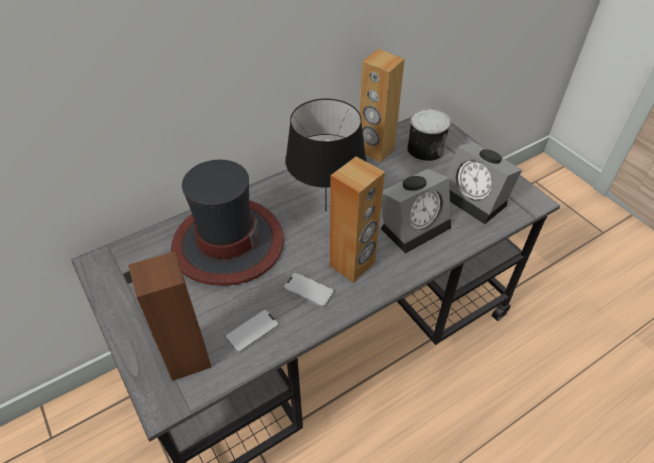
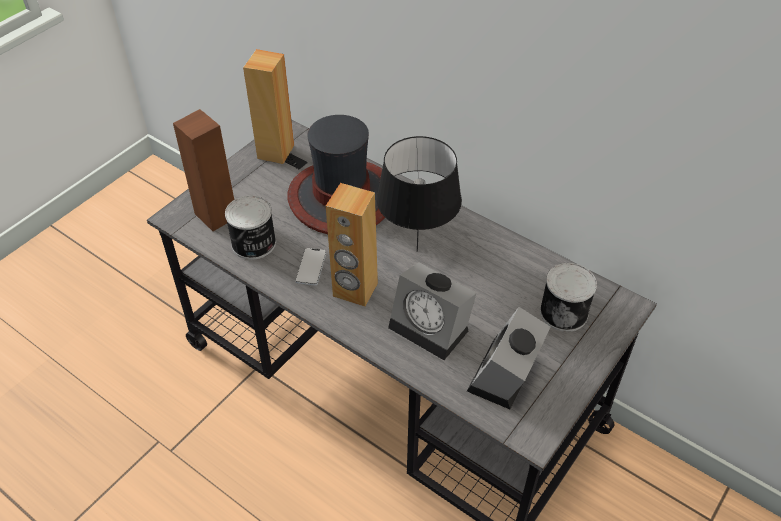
camera: 70 degrees right, 0 degrees up
phone [225,309,279,353] -> can [225,195,276,260]
brown speaker [360,49,404,162] -> brown speaker moved to [243,49,294,164]

